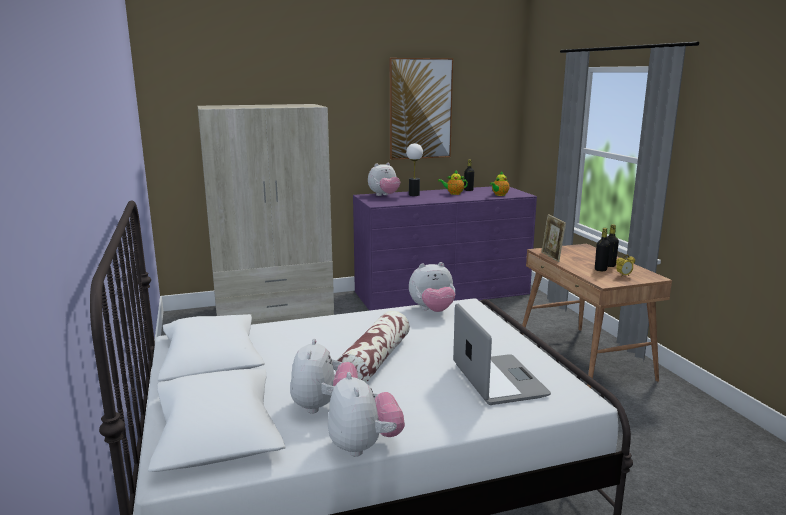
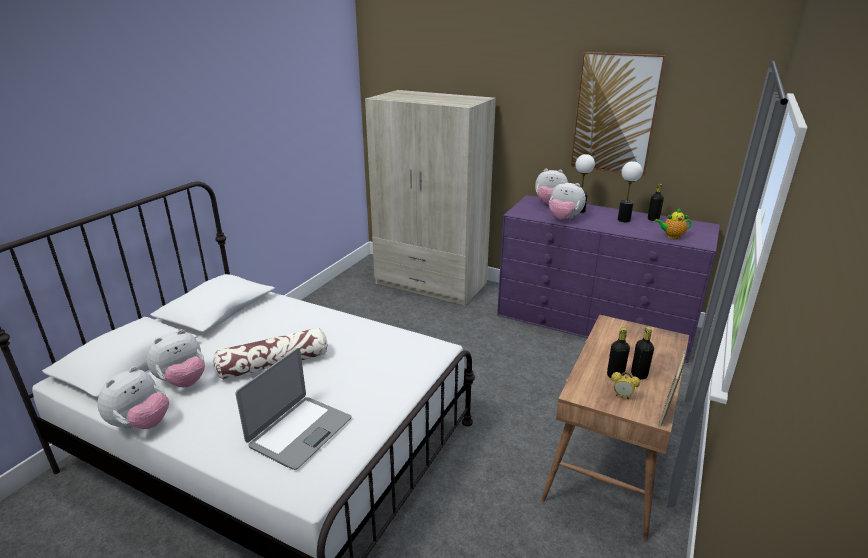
camera: 45 degrees right, 10 degrees up
plush toy [409,262,455,312] -> plush toy moved to [549,181,586,219]
teapot [438,171,468,195] -> table lamp [617,161,642,222]
picture frame [541,214,566,262] -> picture frame moved to [658,351,686,427]

